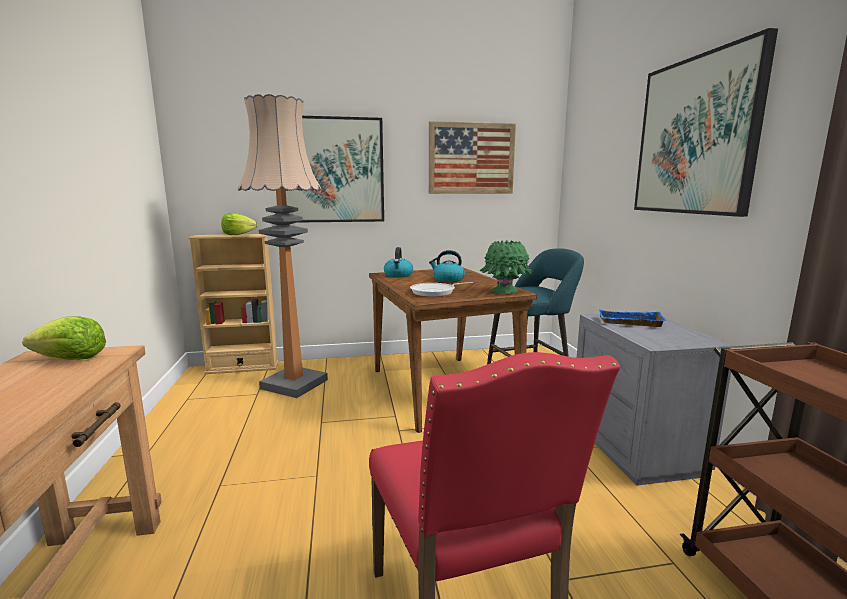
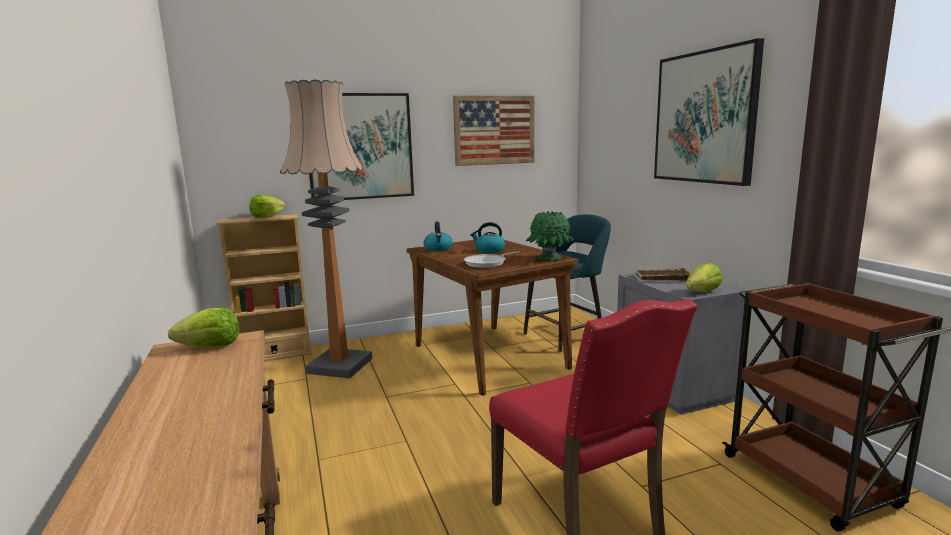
camera: 10 degrees left, 0 degrees up
blue tray [599,310,667,327] -> beige tray [635,267,691,281]
none -> lettuce [686,263,723,292]

